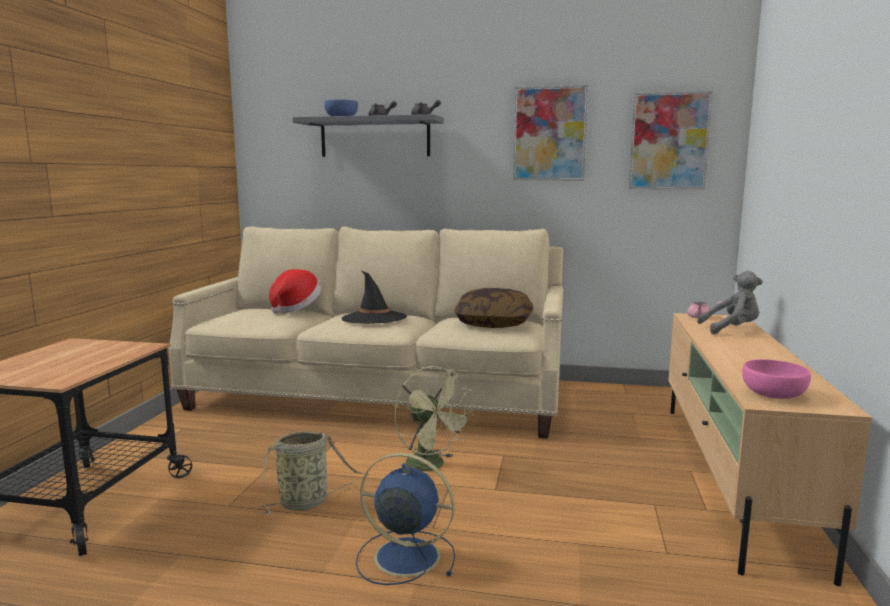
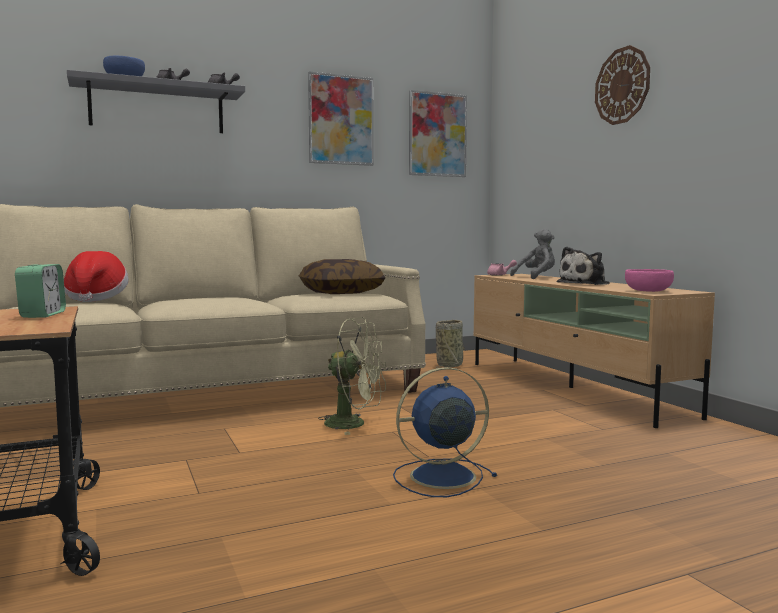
camera: 35 degrees left, 5 degrees down
basket [254,431,368,515] -> basket moved to [436,320,465,368]
black hat [342,271,407,324] -> none
none -> alarm clock [15,264,66,318]
none -> plush toy [557,247,610,285]
none -> wall clock [595,45,650,125]

